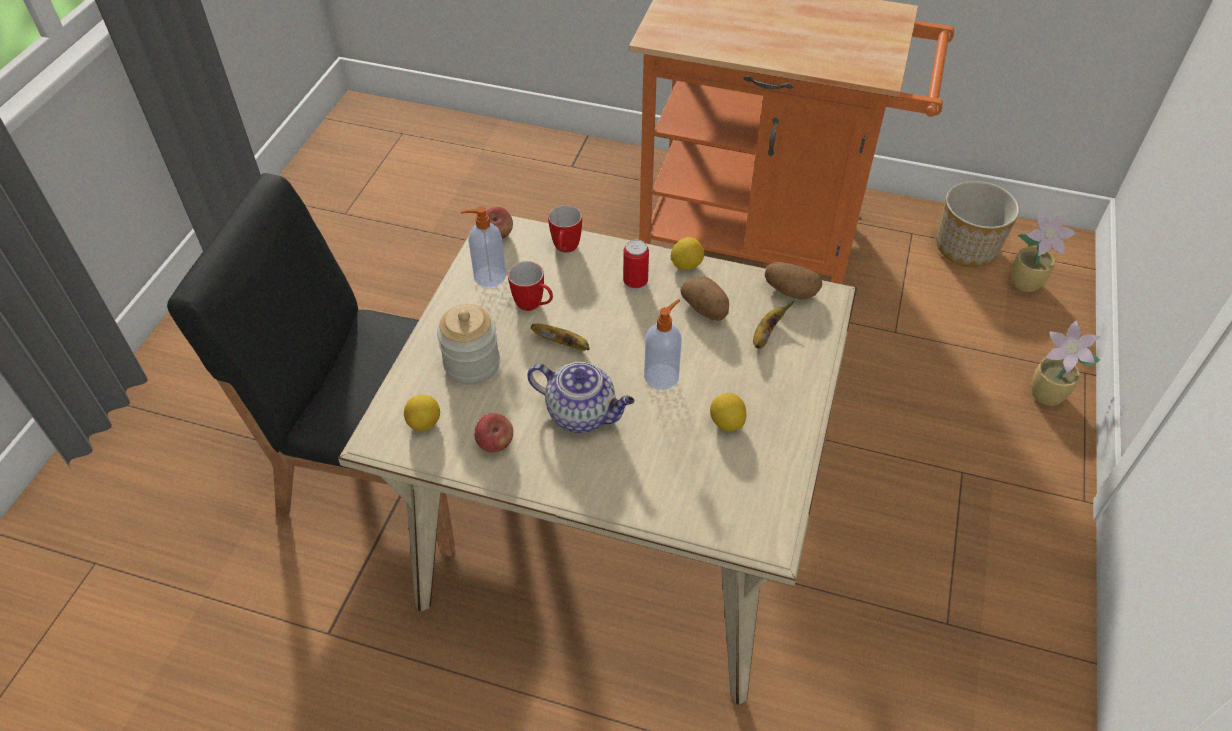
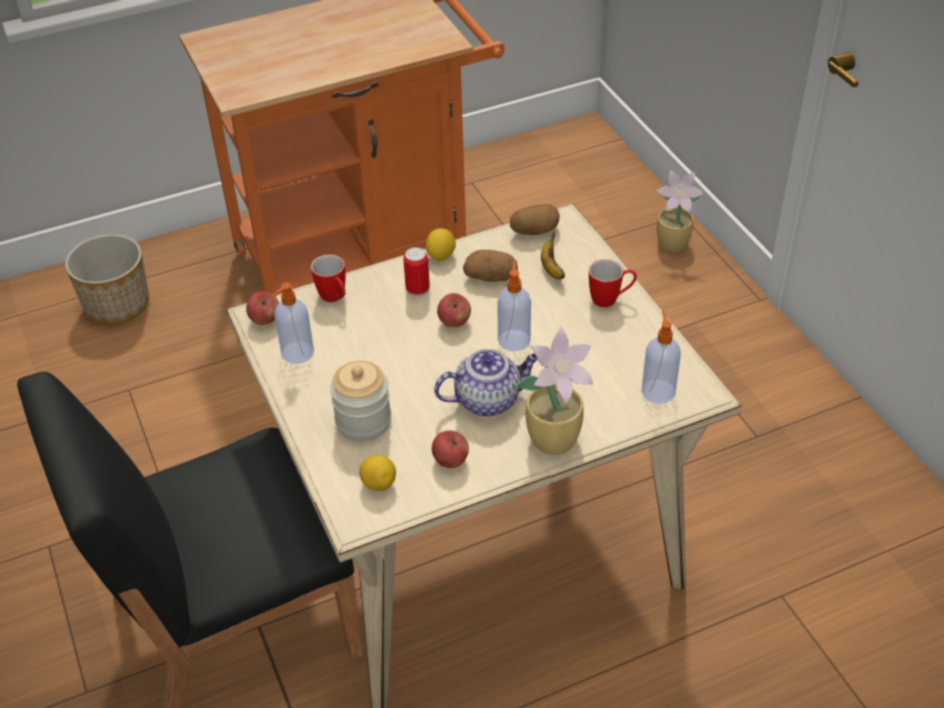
camera: 40 degrees left, 5 degrees down
mug [508,261,553,311] -> mug moved to [589,259,637,307]
banana [531,323,590,351] -> none
lemon [710,393,746,431] -> none
planter [937,181,1020,267] -> planter moved to [65,234,149,325]
potted plant [1011,212,1076,292] -> potted plant moved to [515,326,593,455]
none -> apple [437,293,471,327]
none -> soap dispenser [642,310,681,404]

